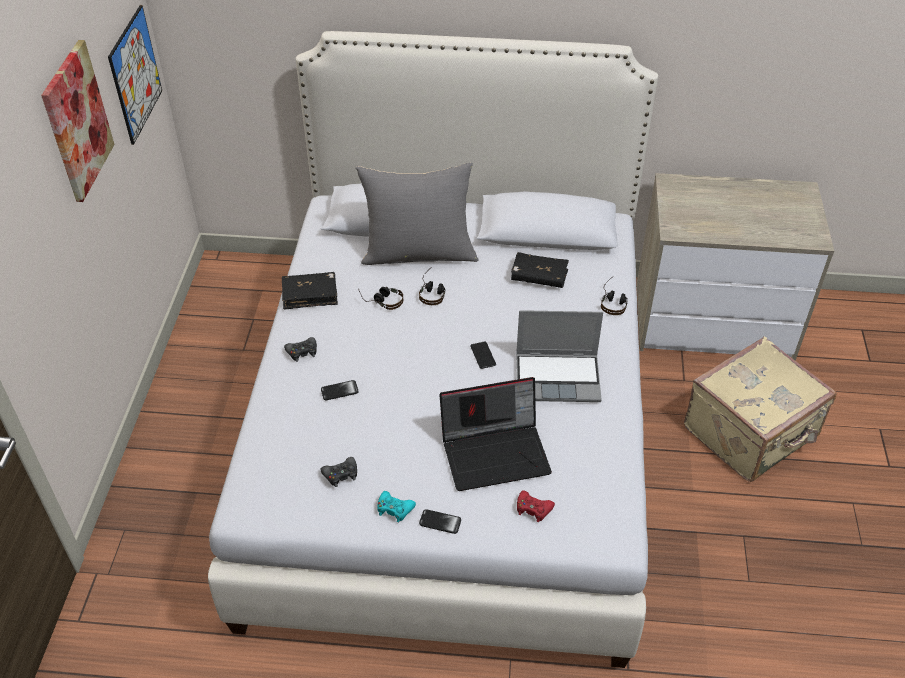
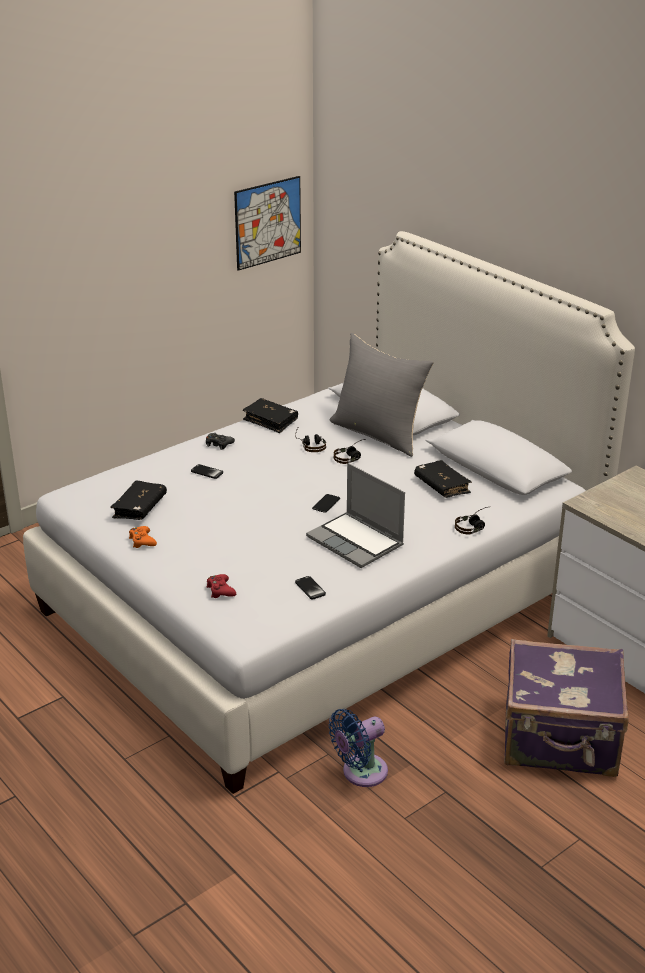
camera: 45 degrees right, 15 degrees down
picture [41,40,115,202] -> none
black game controller [320,457,357,487] -> black book [110,480,167,520]
turquoise game controller [377,491,416,522] -> orange game controller [129,526,157,548]
phone [419,509,461,534] -> phone moved to [295,576,326,599]
laptop [440,377,552,491] -> none
beige suitcase [684,337,837,482] -> purple suitcase [504,639,629,777]
none -> blue fan [329,709,388,787]

